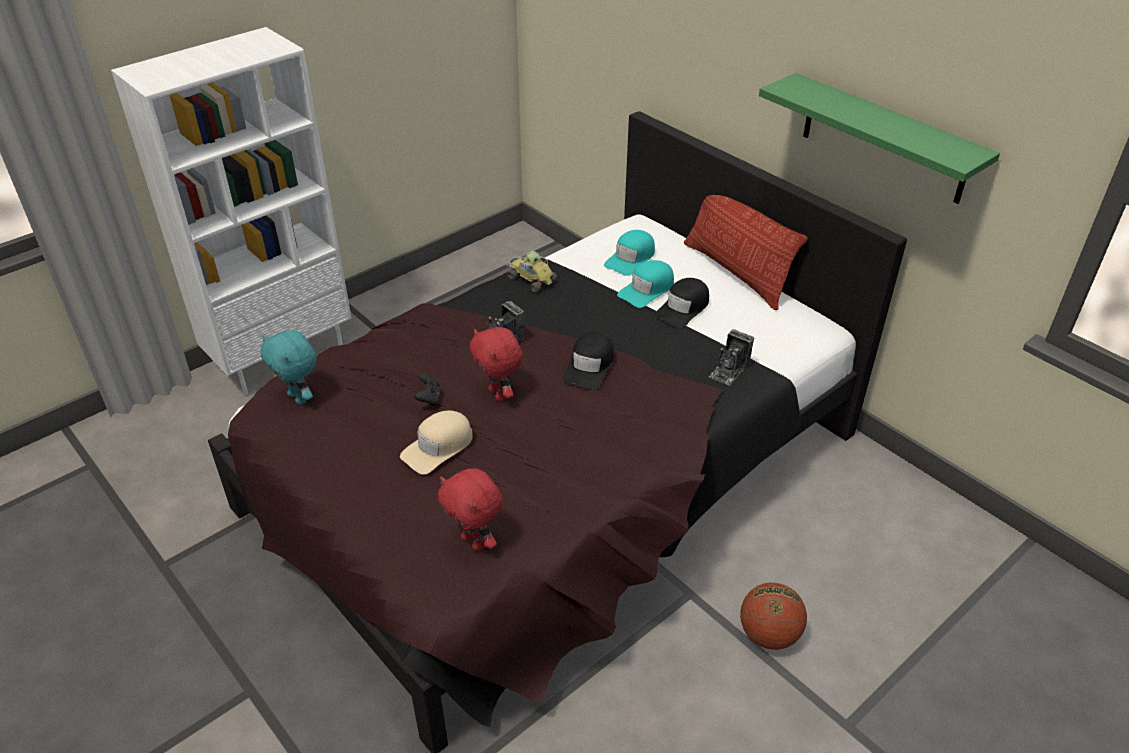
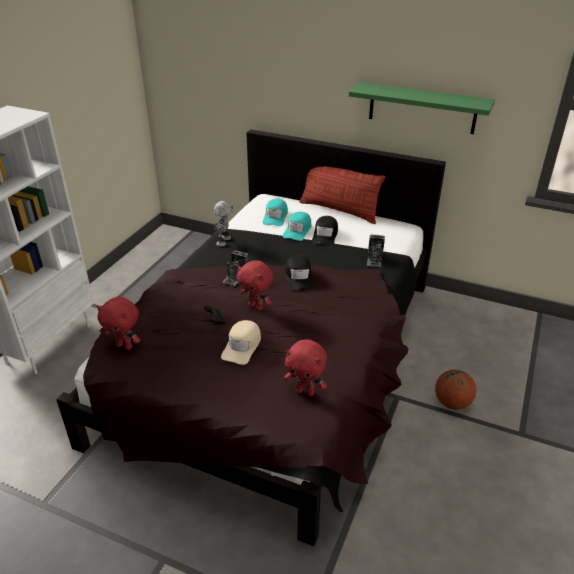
camera: 25 degrees left, 5 degrees down
turquoise plush toy [261,330,317,405] -> red plush toy [97,297,141,350]
toy car [506,251,557,293] -> toy robot [213,201,233,246]

